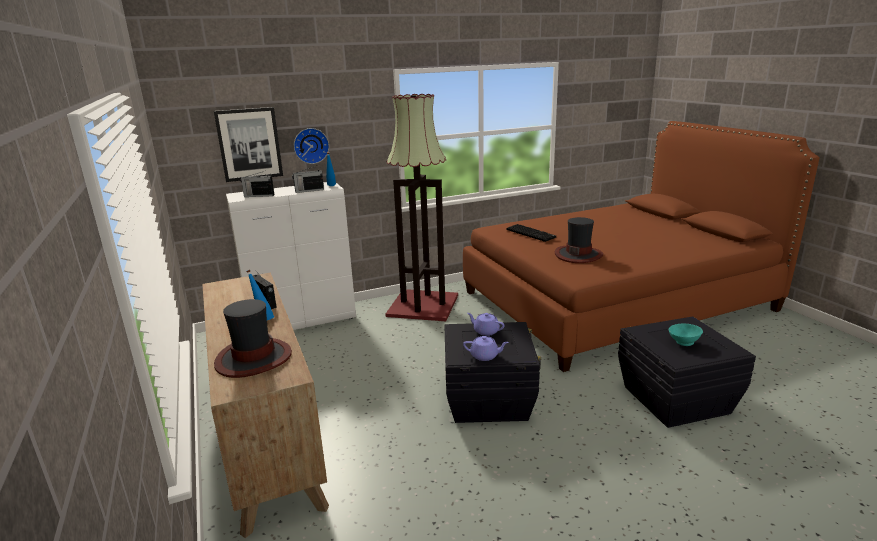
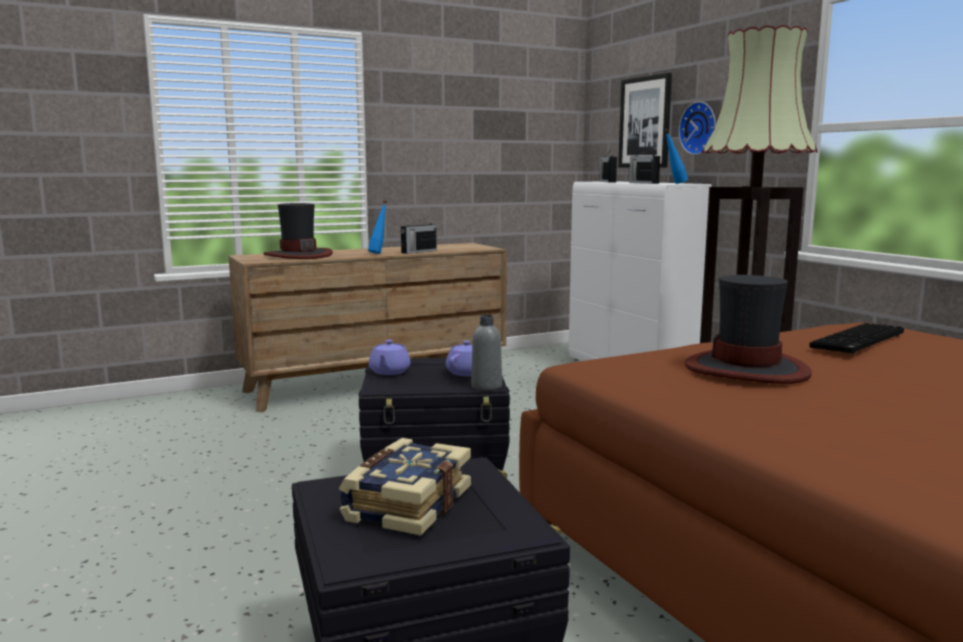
camera: 85 degrees right, 10 degrees down
turquoise bowl [669,324,703,346] -> book [339,438,471,536]
none -> grey bottle [471,315,502,390]

